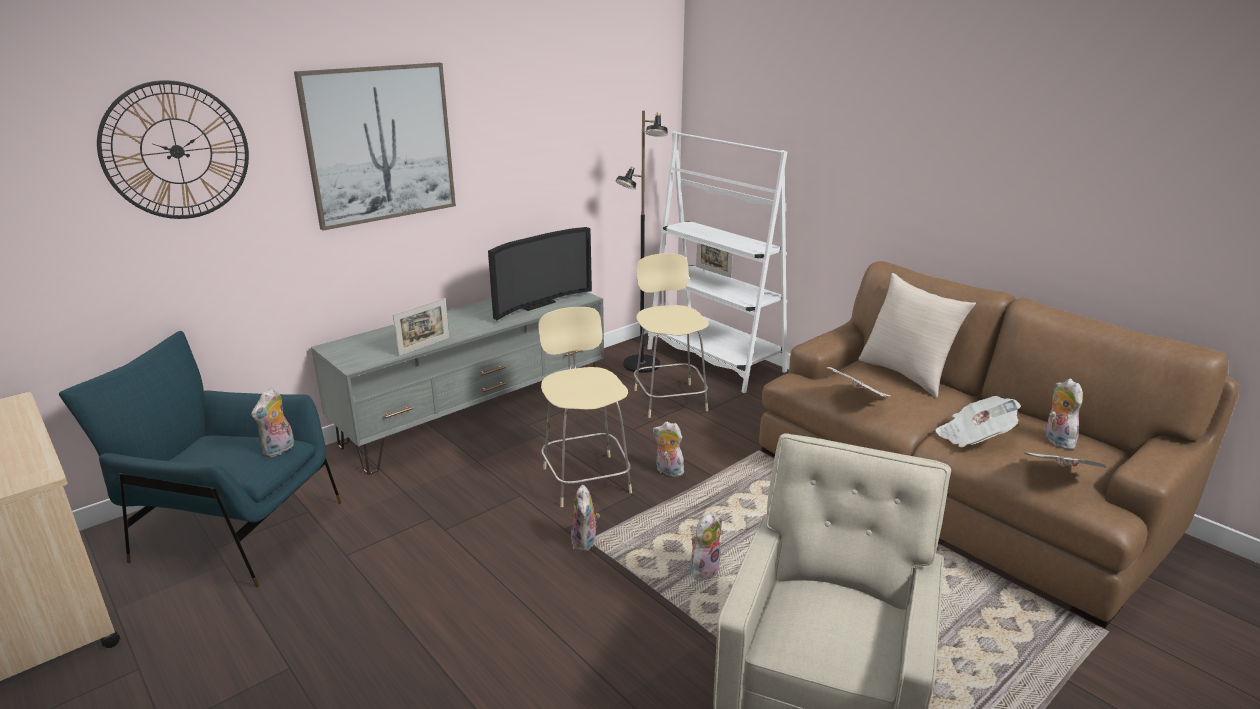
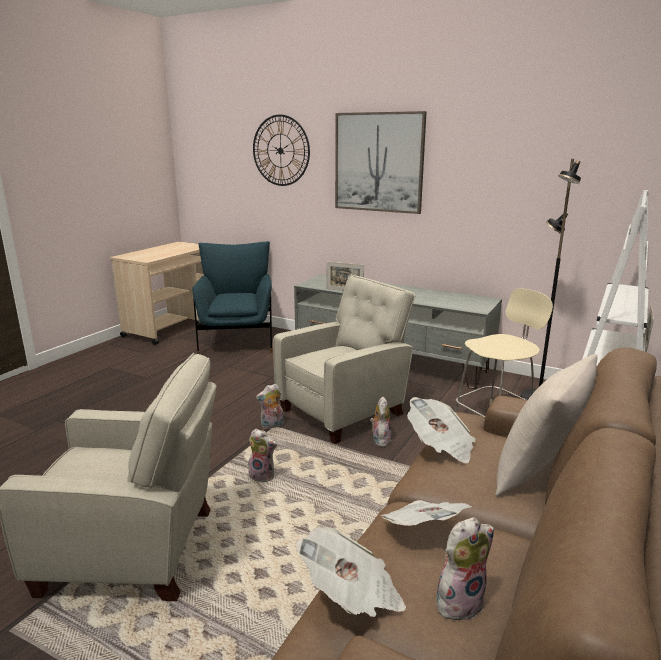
camera: 70 degrees right, 5 degrees down
plush toy [251,388,294,457] -> none
television [488,227,592,320] -> none
beige stool [538,307,632,507] -> beige armchair [273,274,415,444]

